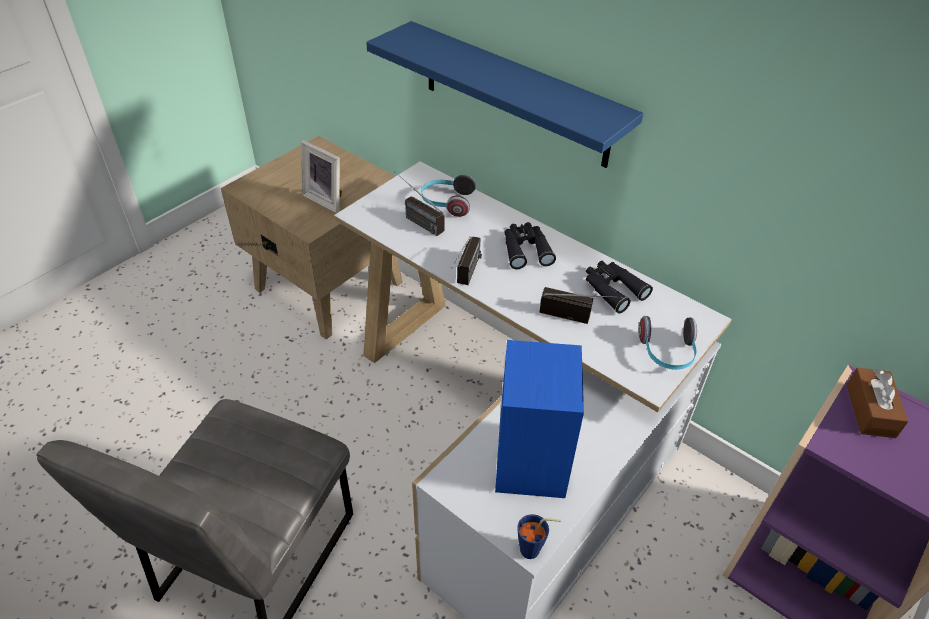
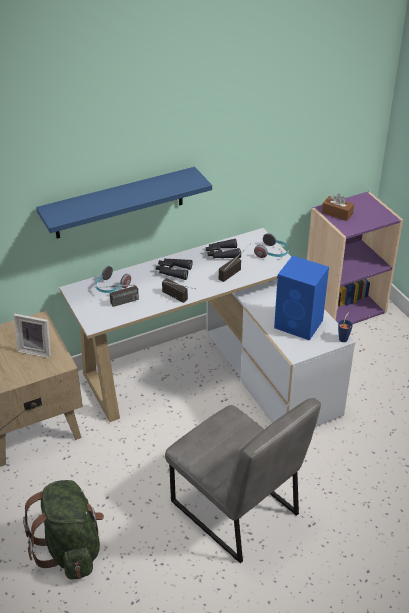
camera: 65 degrees left, 5 degrees down
picture frame [301,140,342,213] -> picture frame turned 45 degrees clockwise [14,314,51,358]
none -> green backpack [23,480,104,580]

